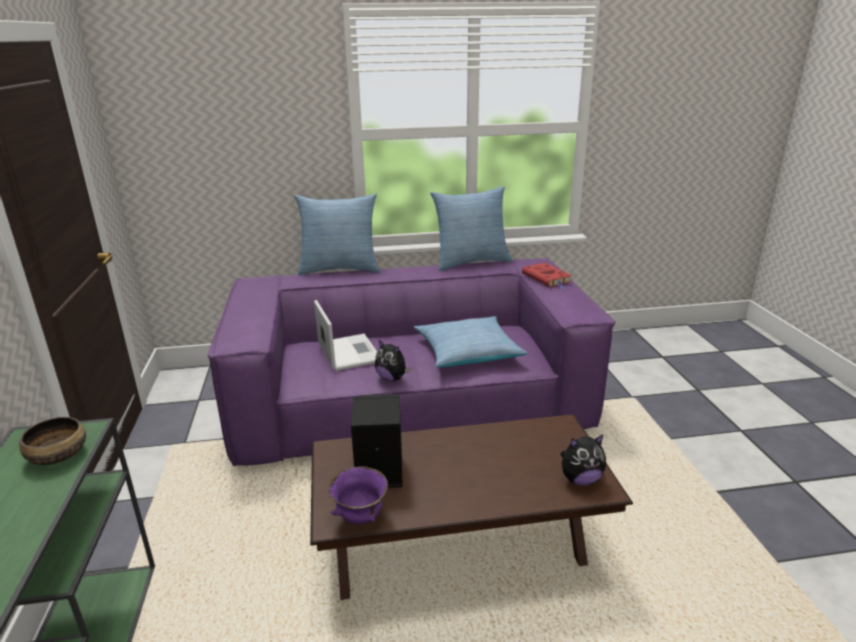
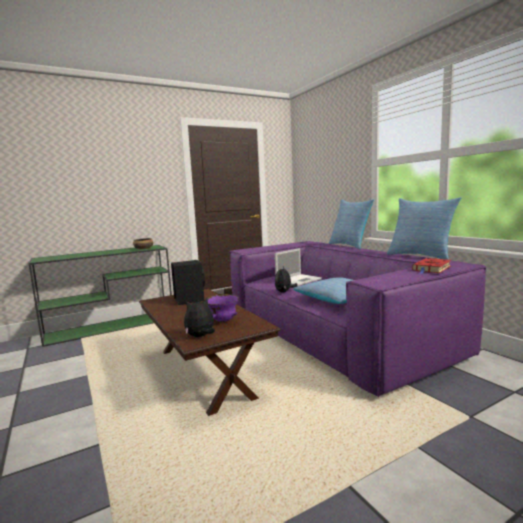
camera: 70 degrees right, 15 degrees down
purple bowl [327,466,388,524] -> purple bowl moved to [207,294,239,322]
plush toy [560,434,606,485] -> plush toy turned 90 degrees clockwise [184,298,215,337]

